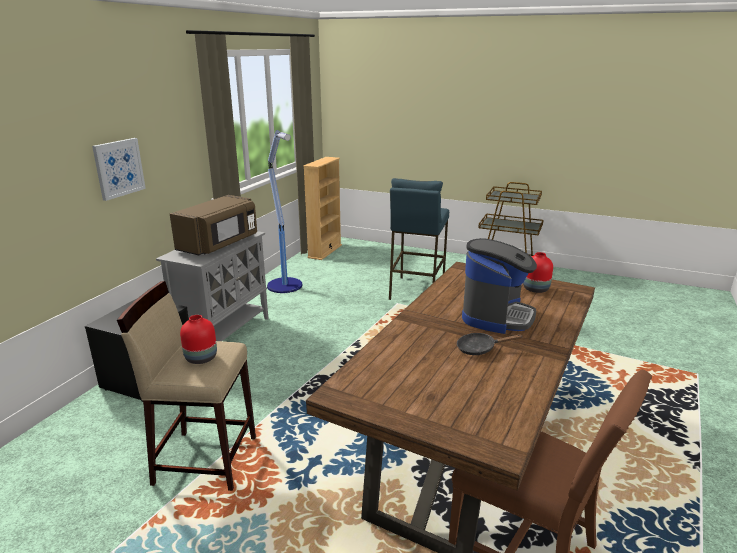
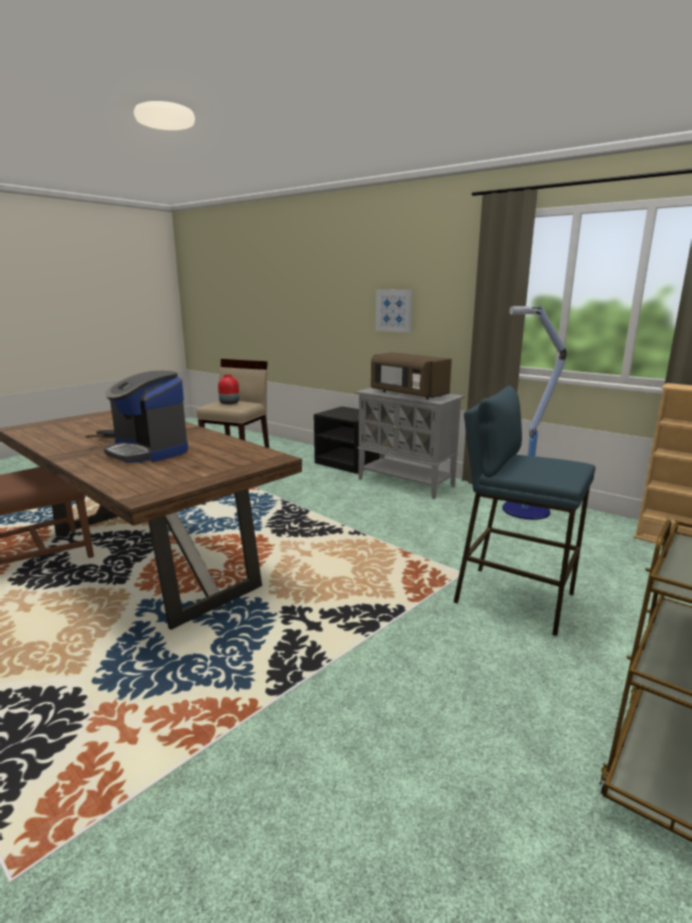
camera: 105 degrees right, 5 degrees down
red vase [523,252,553,293] -> none

